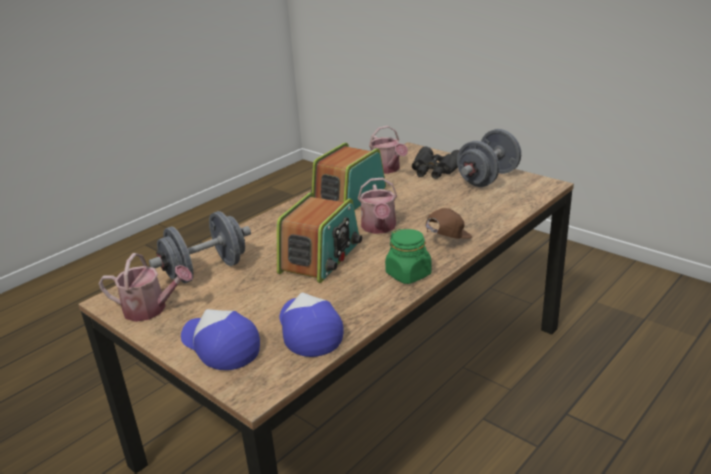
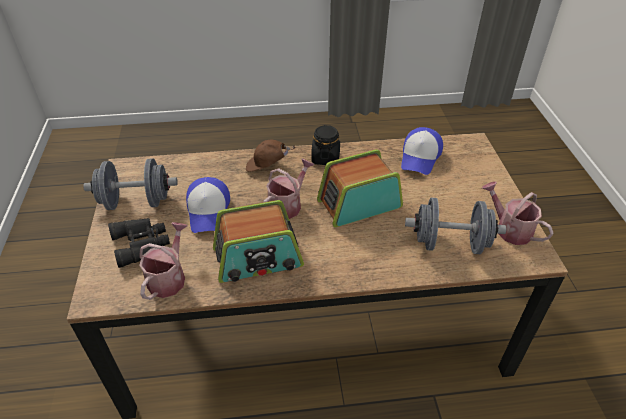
camera: 140 degrees left, 15 degrees up
cap [181,309,260,370] -> cap moved to [186,177,230,233]
green jar [385,229,432,284] -> black jar [311,125,340,165]

